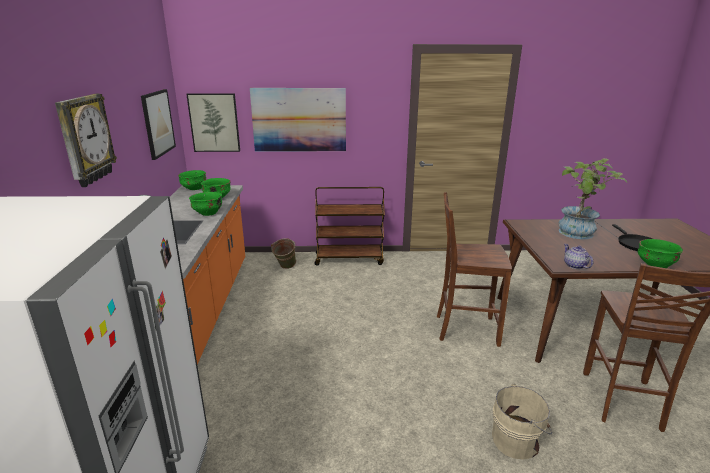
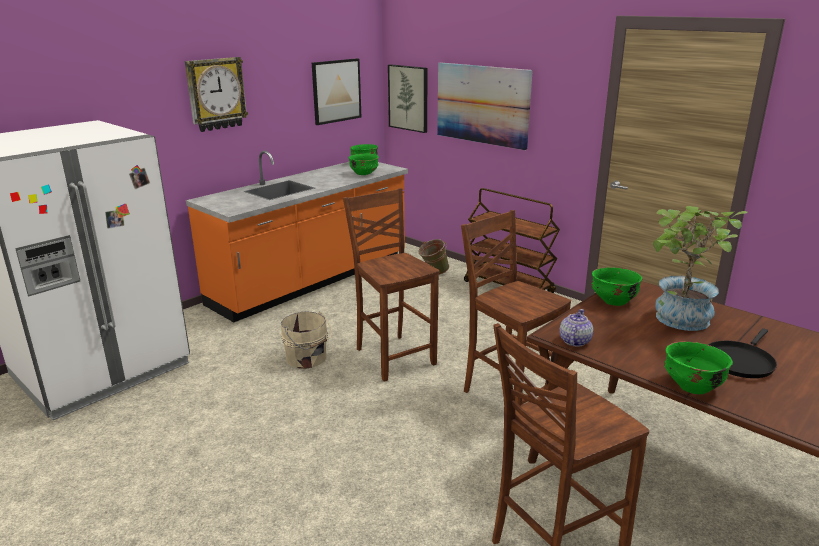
camera: 45 degrees right, 0 degrees up
green bowl [189,192,222,216] -> green bowl moved to [591,267,642,306]
beige bucket [492,384,552,459] -> beige bucket moved to [281,311,332,369]
none -> brown chair [343,188,439,382]

